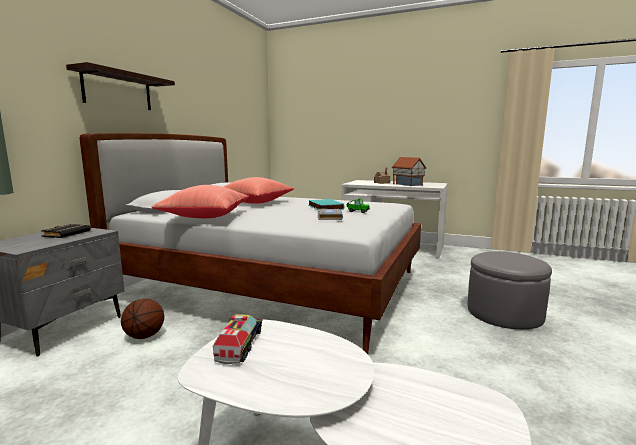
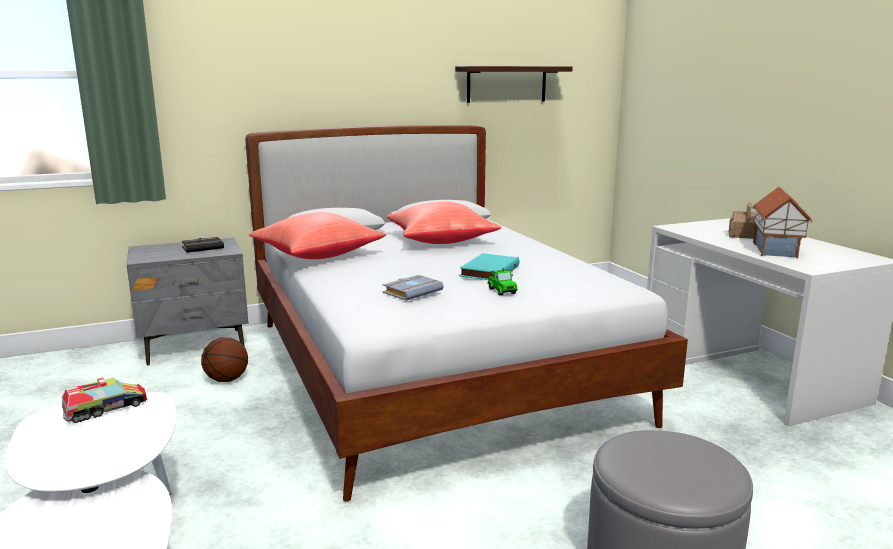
camera: 45 degrees right, 5 degrees up
shelf [66,62,175,110] -> shelf moved to [455,66,573,103]

